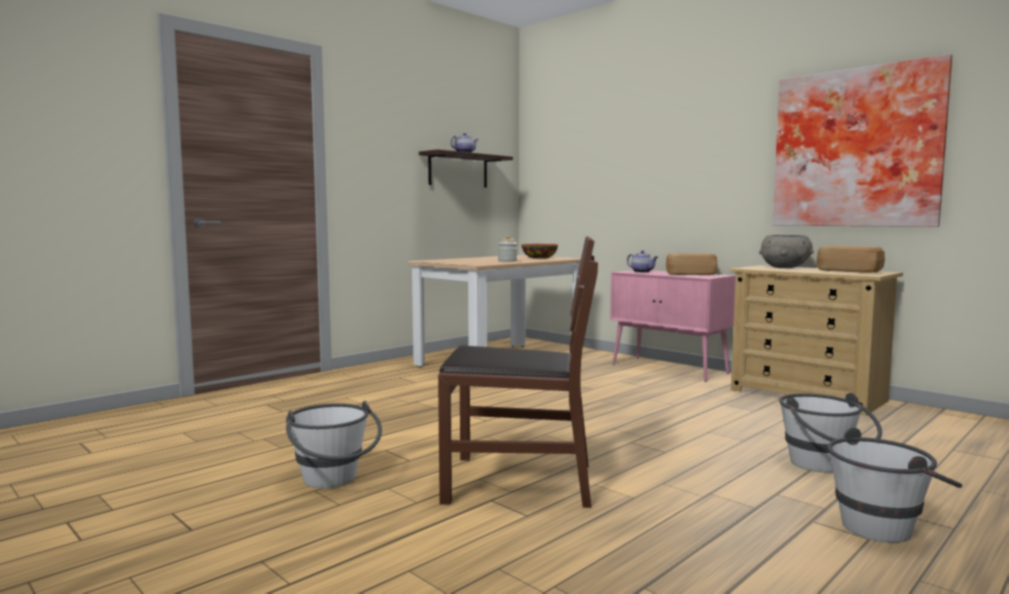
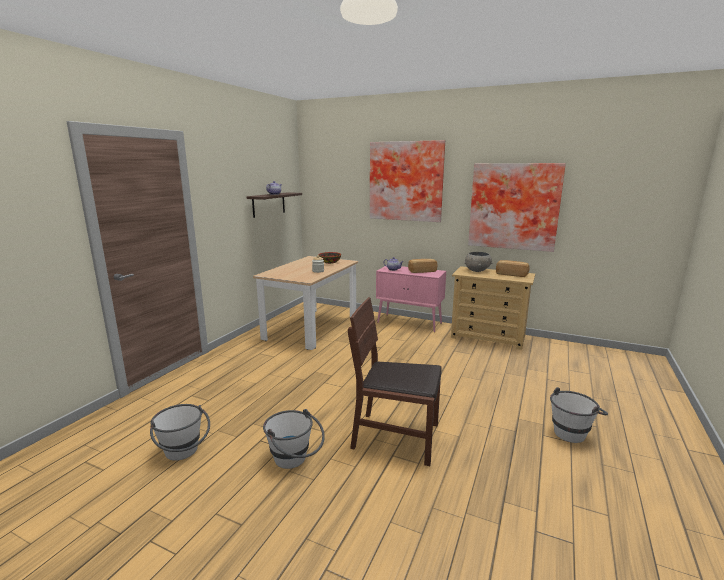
camera: 20 degrees left, 10 degrees up
brown chair [438,236,598,508] -> brown chair turned 150 degrees counterclockwise [348,297,442,466]
white bucket [779,393,882,473] -> white bucket moved to [150,404,210,461]
none -> picture [370,140,445,222]

